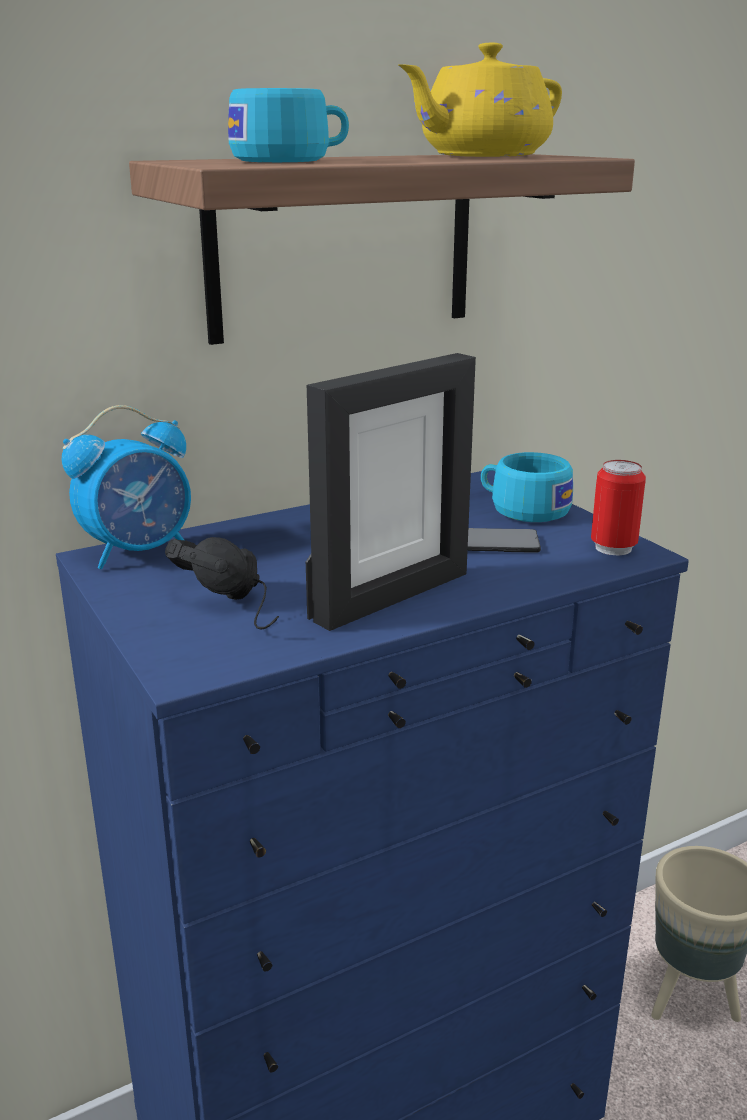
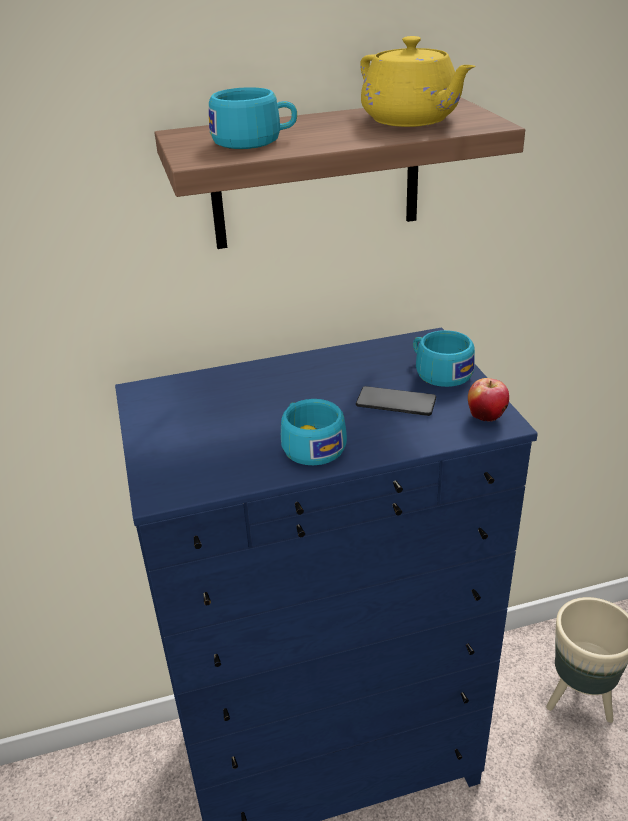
camera: 15 degrees right, 10 degrees up
alarm clock [62,405,191,569] -> none
black headphones [165,537,279,630] -> none
picture frame [306,353,476,631] -> turquoise cup [281,399,347,465]
yellow teapot [398,43,562,157] -> yellow teapot turned 105 degrees counterclockwise [360,36,475,127]
can [591,460,646,556] -> apple [468,378,509,422]

